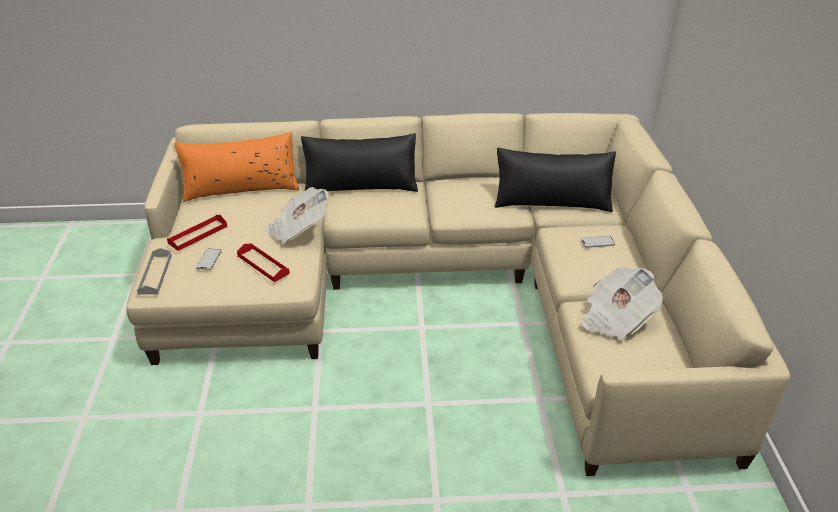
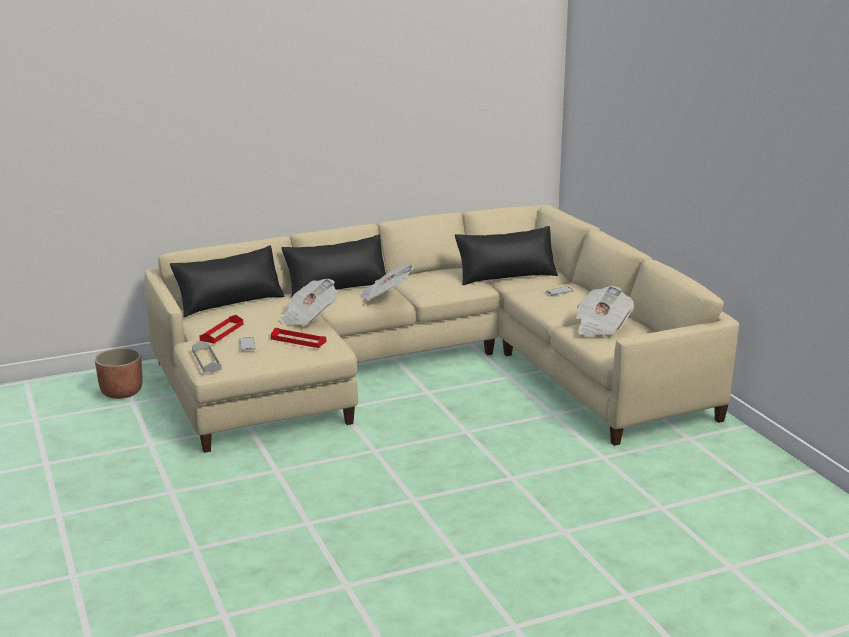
camera: 20 degrees left, 15 degrees down
orange pillow [174,132,299,202] -> black pillow [170,245,285,317]
none -> planter [95,348,142,399]
none -> newspaper [358,264,414,301]

